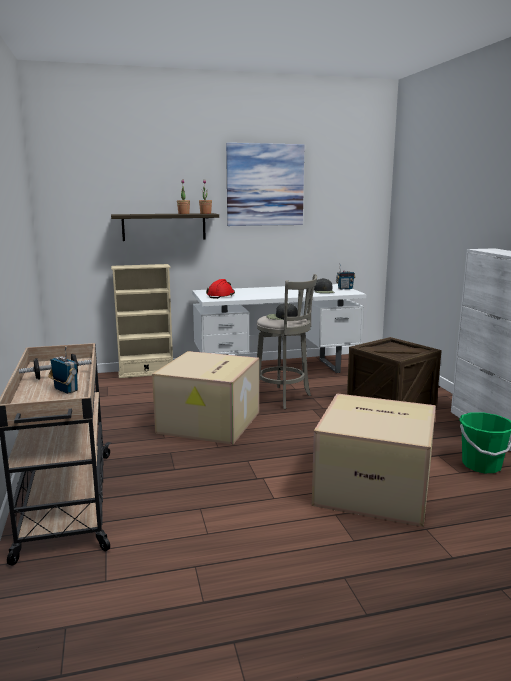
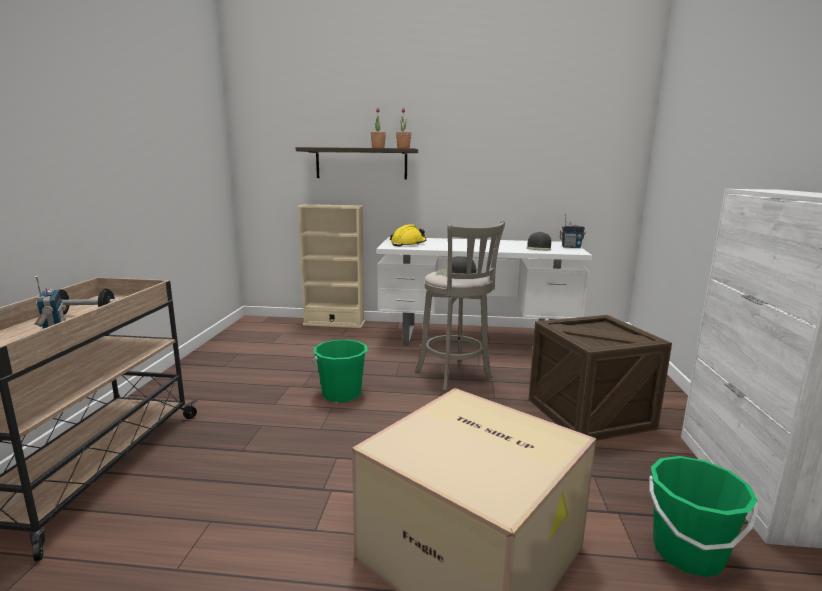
camera: 20 degrees right, 0 degrees up
cardboard box [152,351,259,445] -> green bucket [312,340,368,402]
red hard hat [206,279,235,299] -> yellow hard hat [390,224,426,247]
picture [226,143,305,226] -> none

